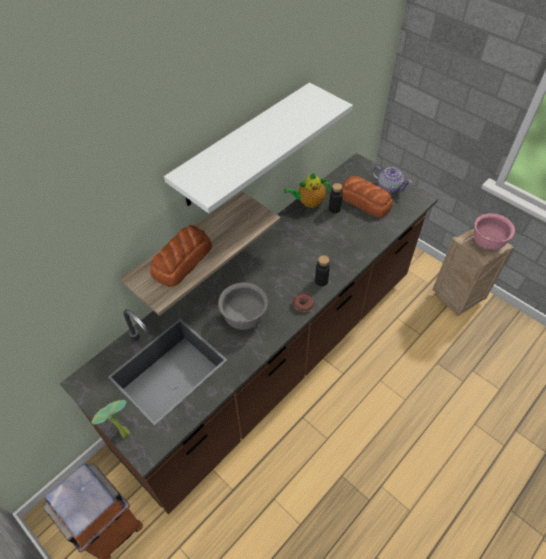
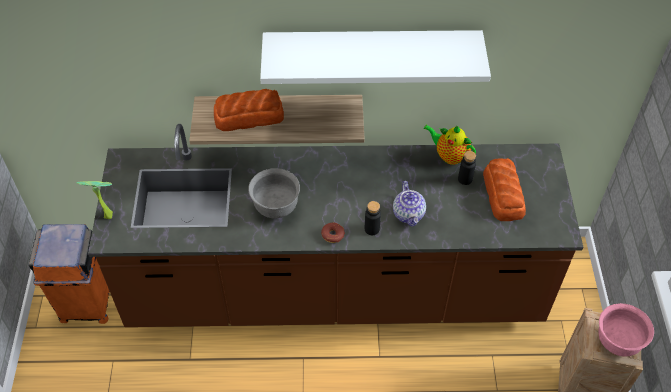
camera: 45 degrees right, 0 degrees up
teapot [372,166,412,194] -> teapot moved to [393,181,426,227]

